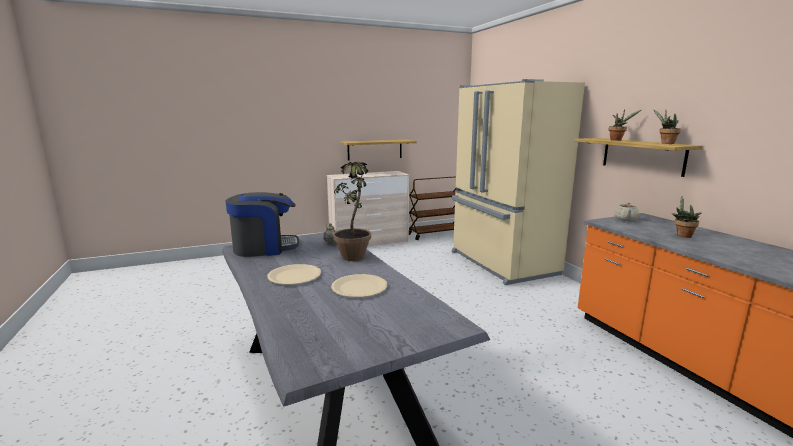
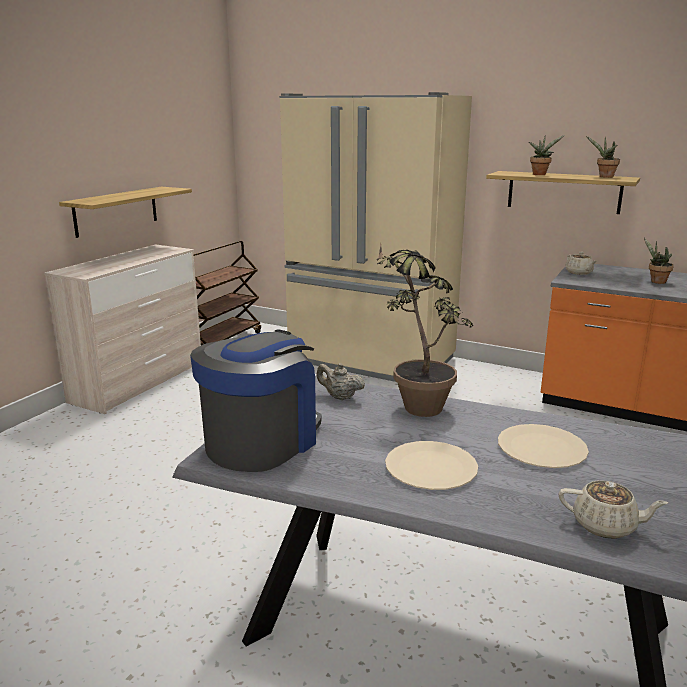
camera: 40 degrees left, 5 degrees up
none -> beige teapot [558,480,668,539]

